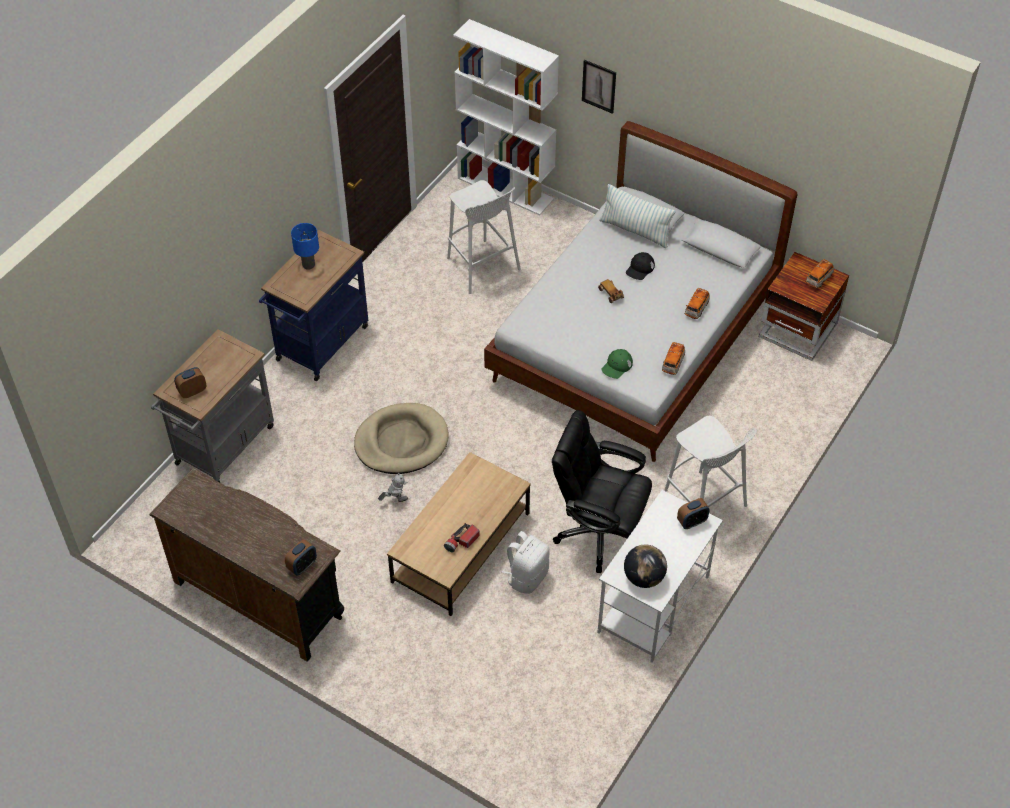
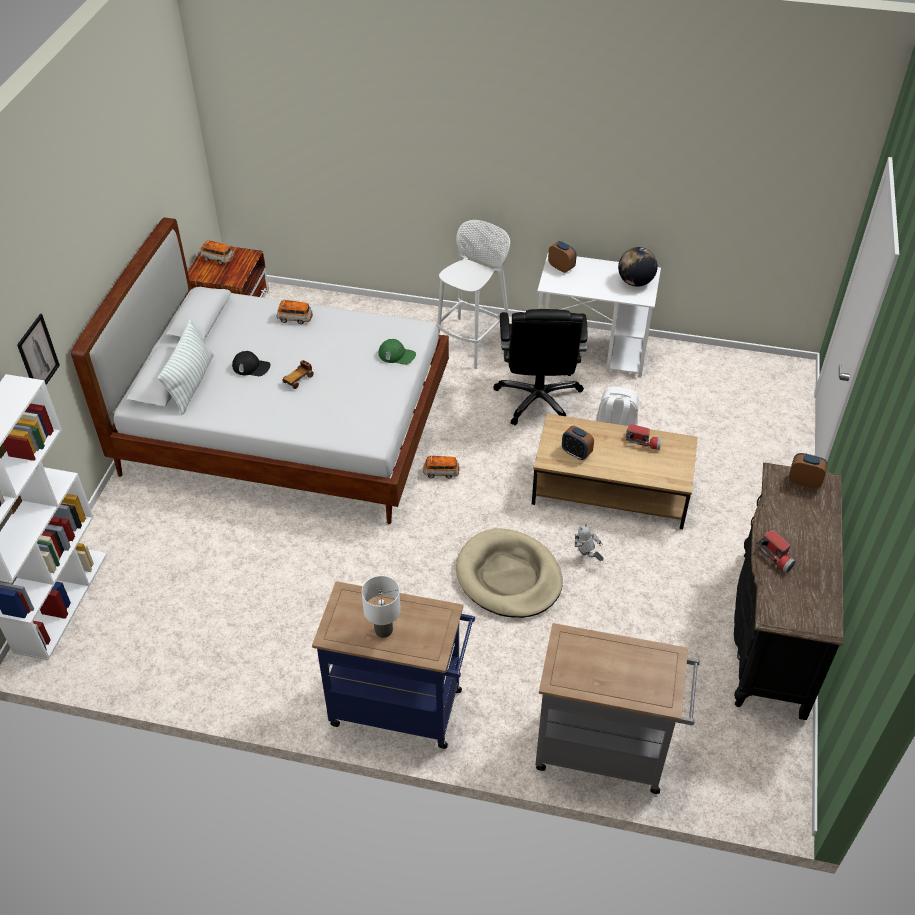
camera: 110 degrees left, 5 degrees down
alarm clock [174,367,206,398] -> alarm clock moved to [562,426,594,460]
blue table lamp [291,223,319,270] -> white table lamp [362,576,401,638]
white stool [447,180,521,294] -> none
toy car [662,342,685,375] -> toy car moved to [423,456,460,479]
none -> flashlight [756,530,796,573]

